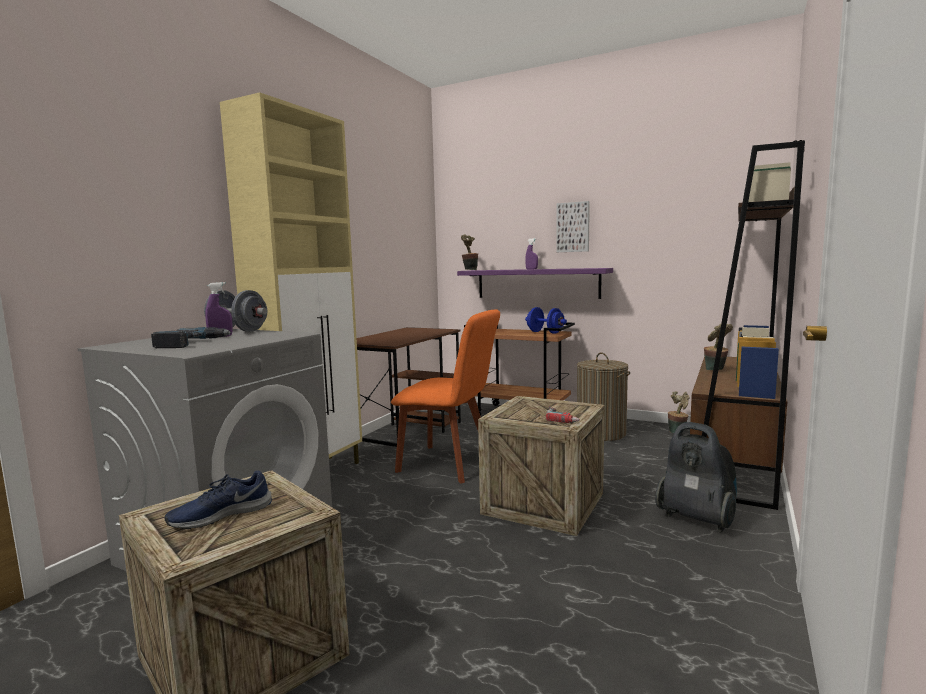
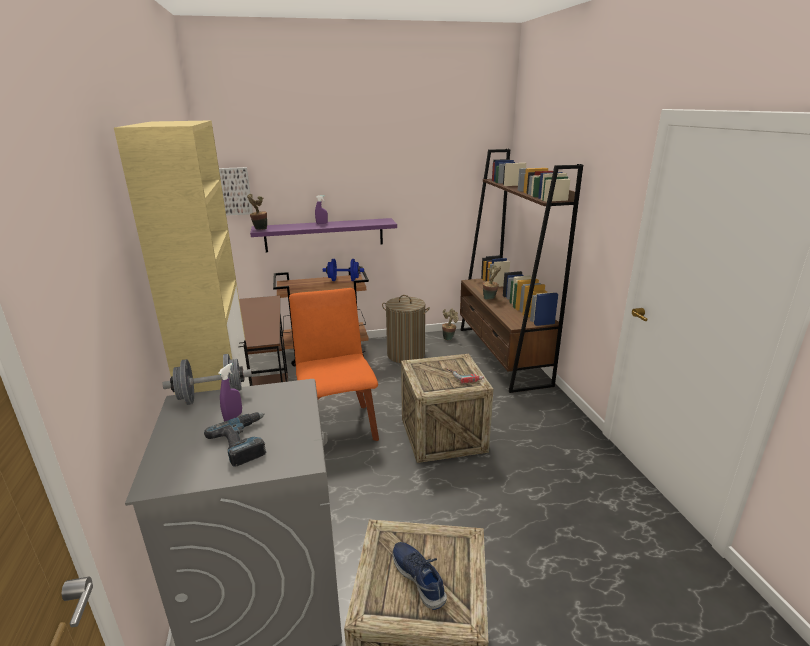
camera: 40 degrees left, 15 degrees up
blue shoe [165,471,272,529] -> blue shoe turned 135 degrees clockwise [393,542,447,610]
orange chair [391,309,500,484] -> orange chair turned 90 degrees counterclockwise [289,288,379,441]
picture [556,201,590,252] -> picture moved to [219,167,253,216]
vacuum cleaner [655,422,737,532] -> none

